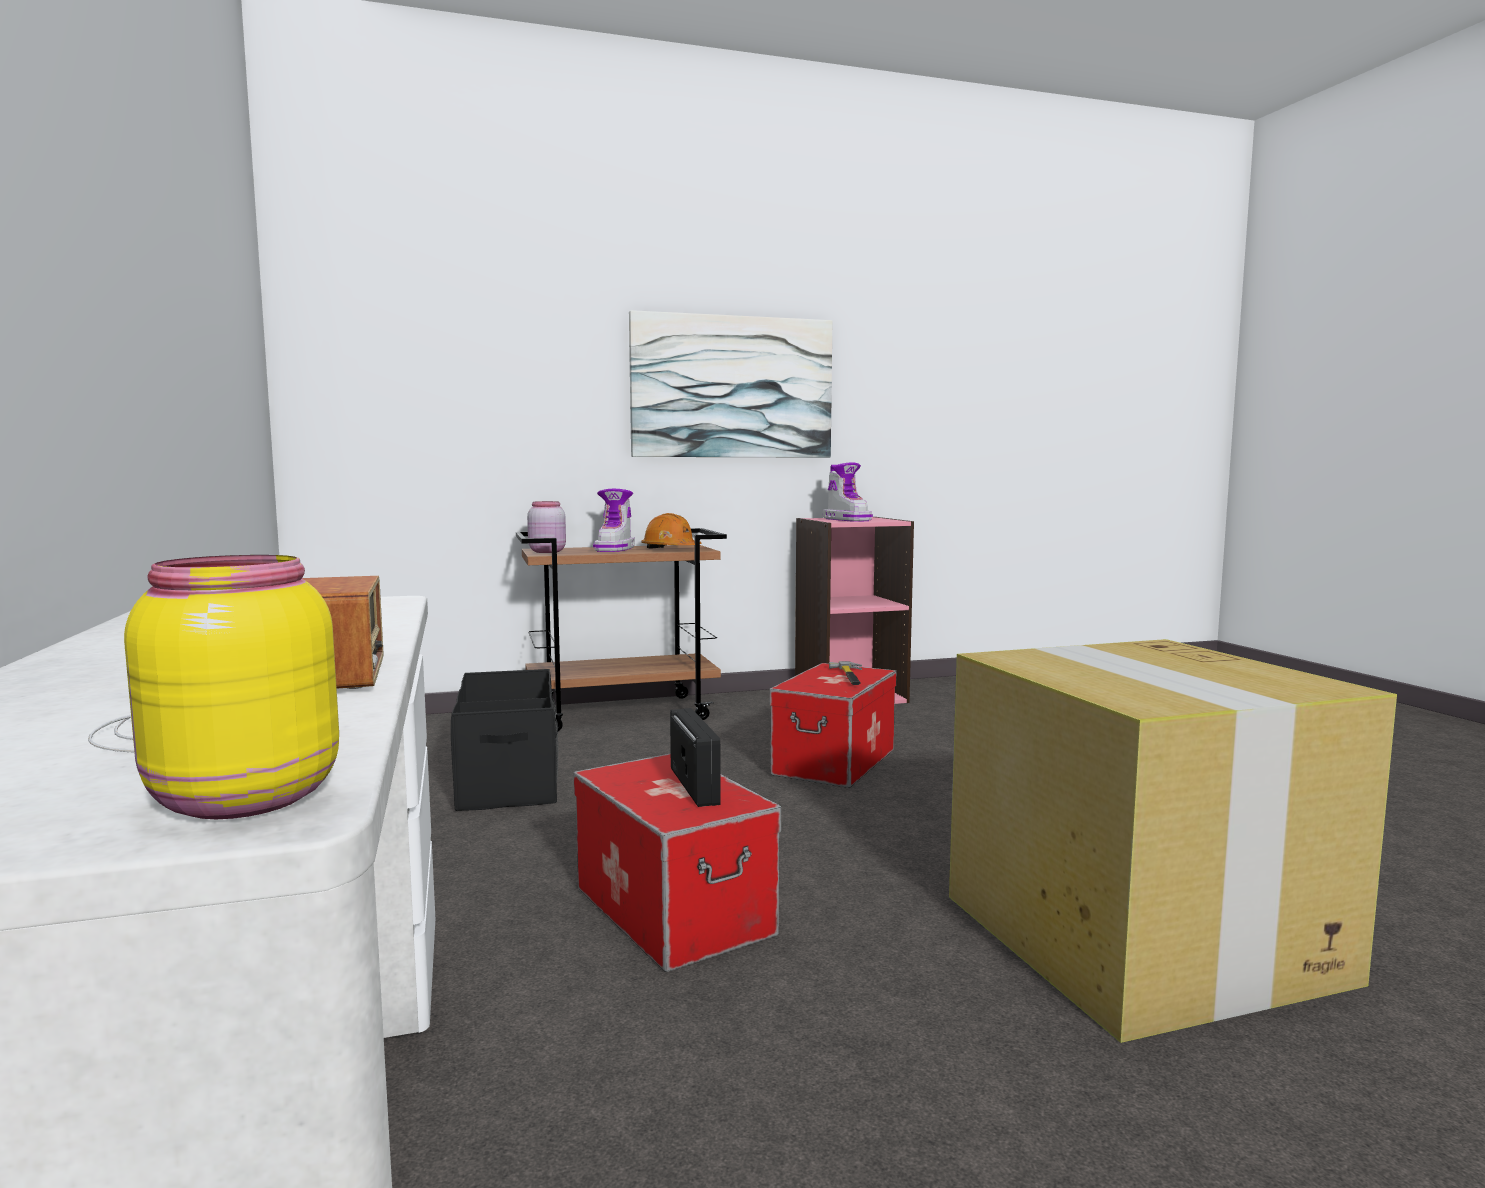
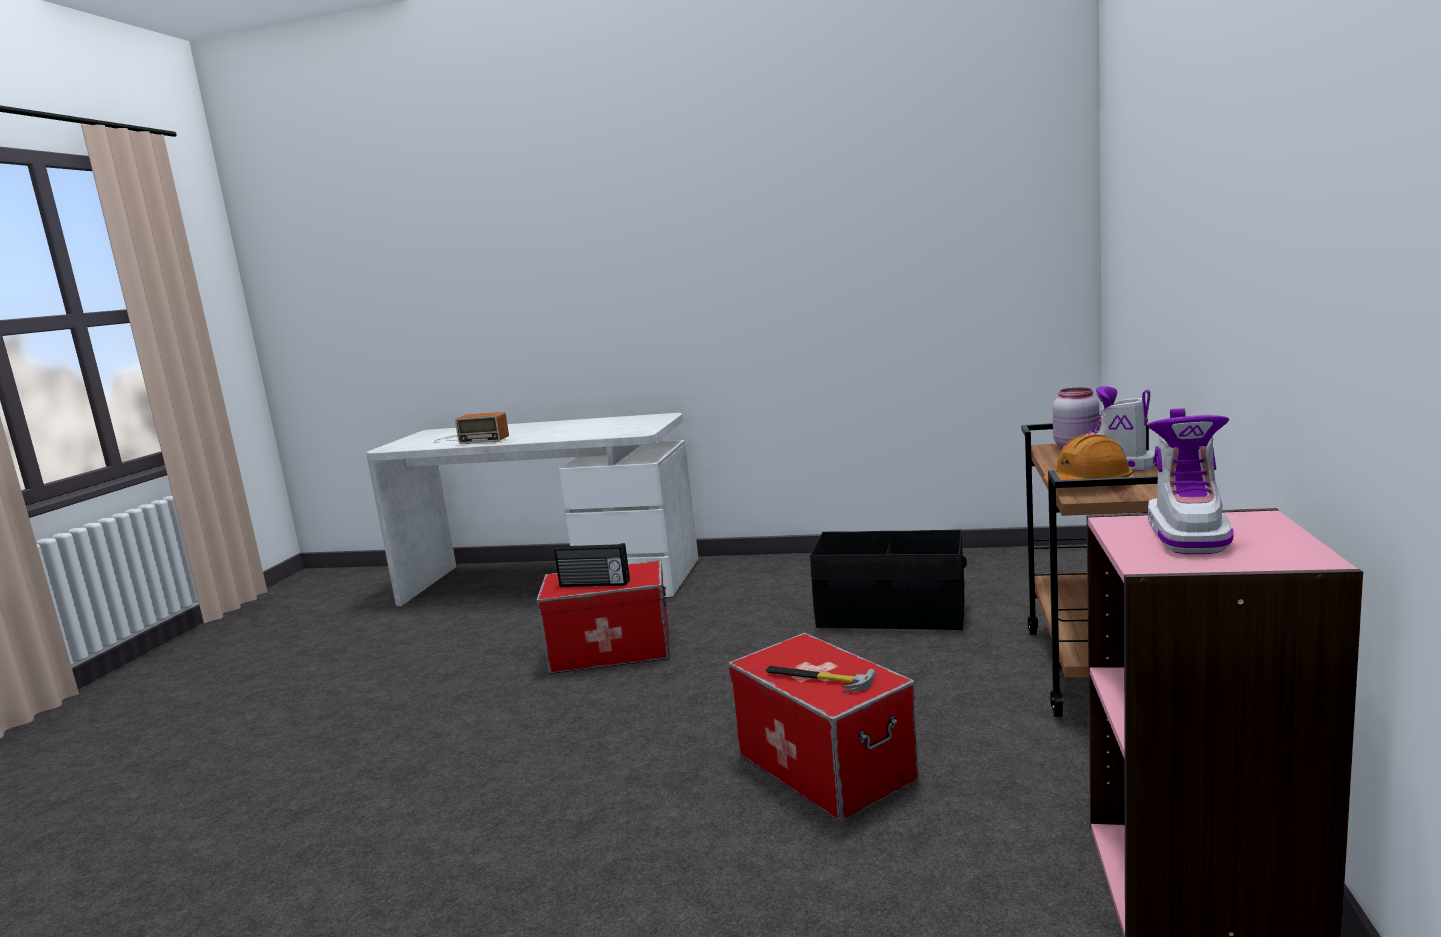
camera: 120 degrees right, 5 degrees up
yellow jar [124,555,339,819] -> none
picture [629,310,832,458] -> none
boot [823,462,873,522] -> boot turned 75 degrees counterclockwise [1147,408,1234,554]
cardboard box [949,639,1397,1043] -> none

